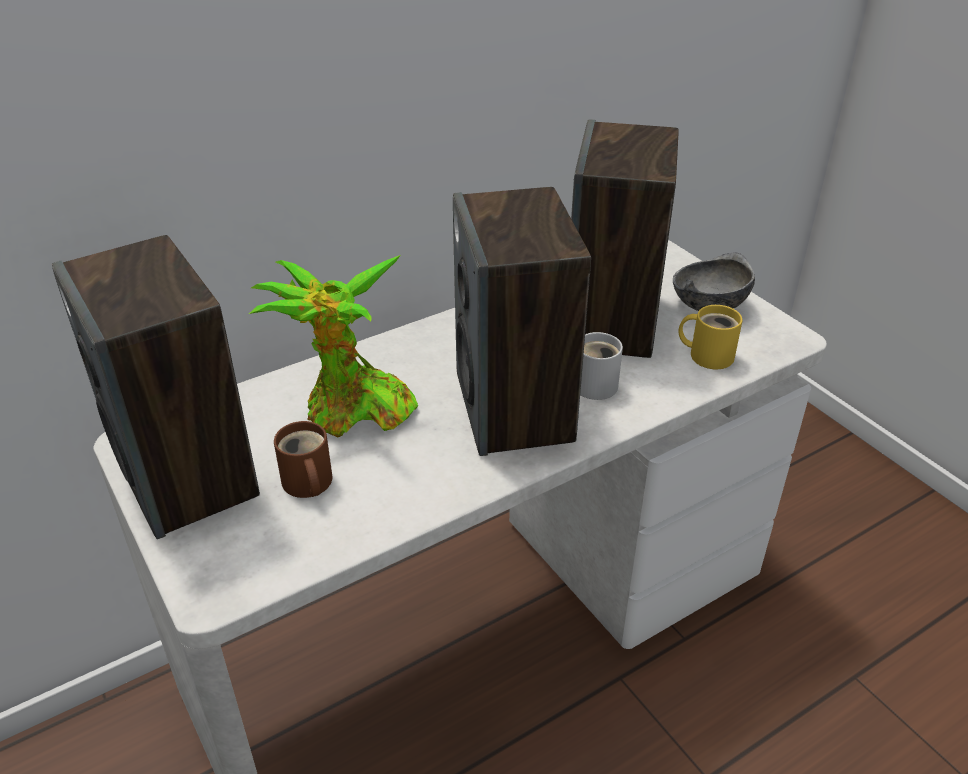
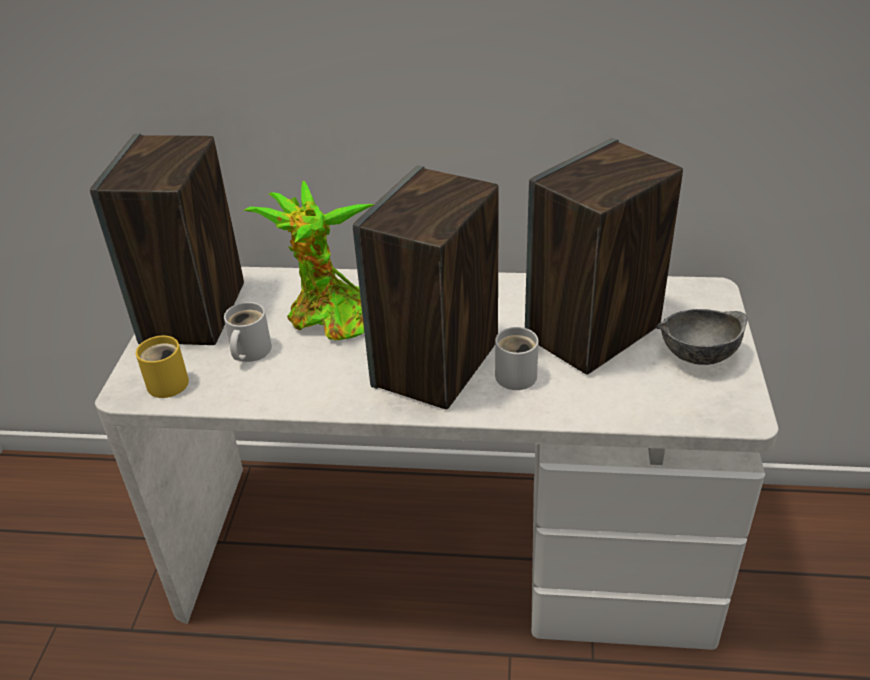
camera: 40 degrees right, 0 degrees up
brown mug [274,421,332,498] -> white mug [224,302,272,362]
yellow mug [678,305,743,369] -> yellow mug moved to [136,336,189,398]

